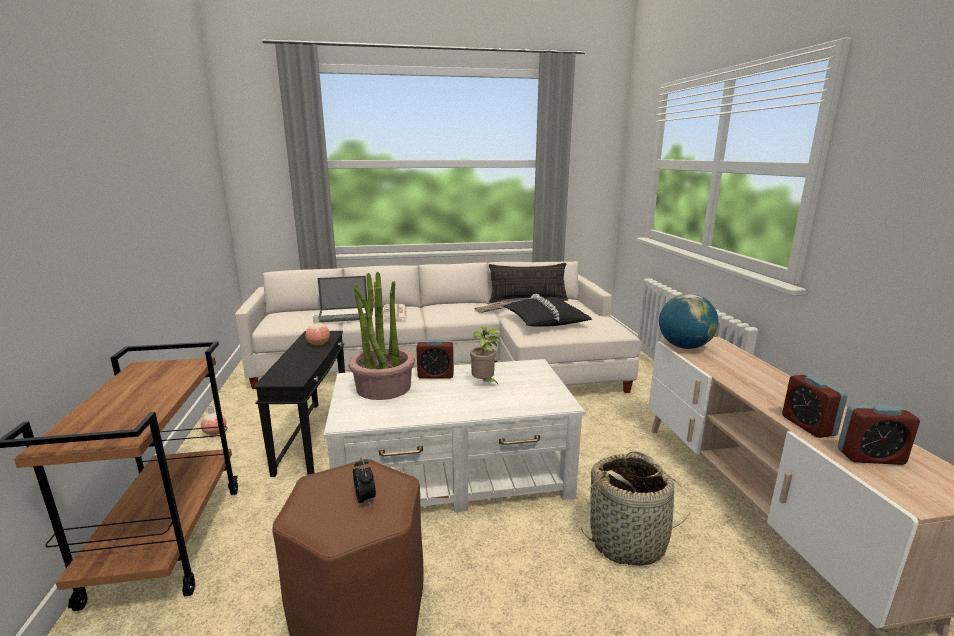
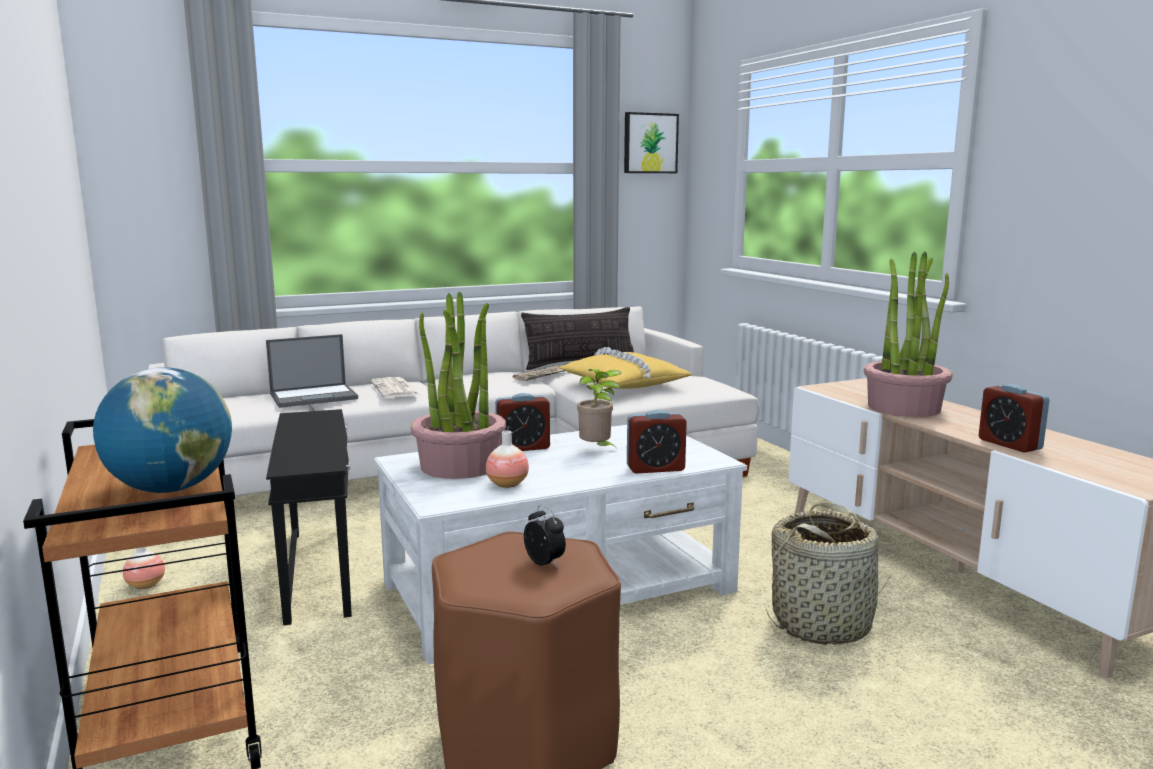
camera: 15 degrees left, 5 degrees down
vase [305,315,330,346] -> vase moved to [486,430,529,488]
black pillow [504,294,592,327] -> yellow pillow [559,347,693,389]
globe [659,294,719,349] -> globe moved to [93,367,232,493]
alarm clock [838,404,920,465] -> alarm clock moved to [627,410,687,474]
none -> picture [624,112,679,173]
none -> potted plant [864,251,953,417]

